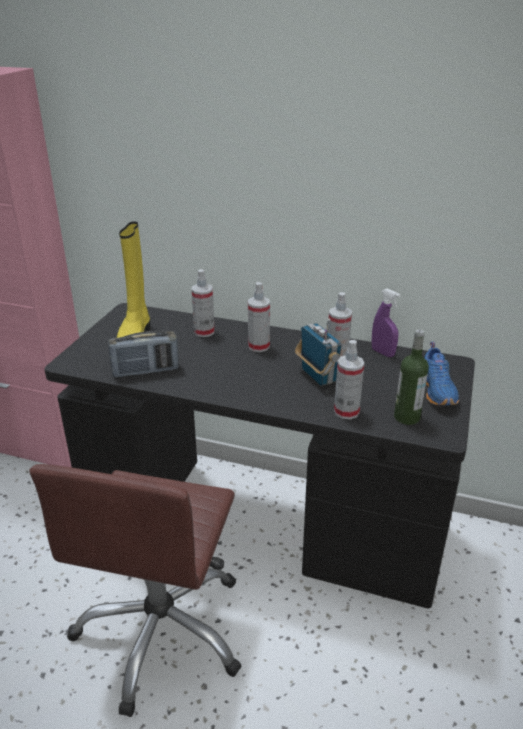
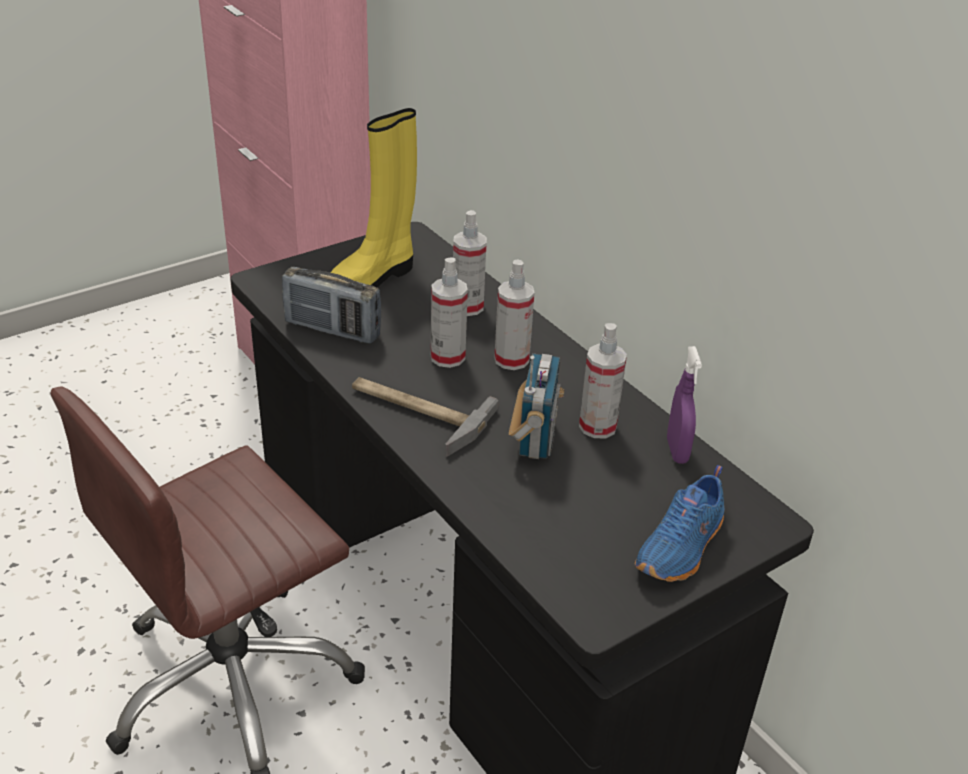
camera: 35 degrees right, 5 degrees up
spray bottle [334,340,365,419] -> spray bottle moved to [431,258,468,368]
bottle [394,329,429,425] -> none
none -> hammer [352,377,498,457]

